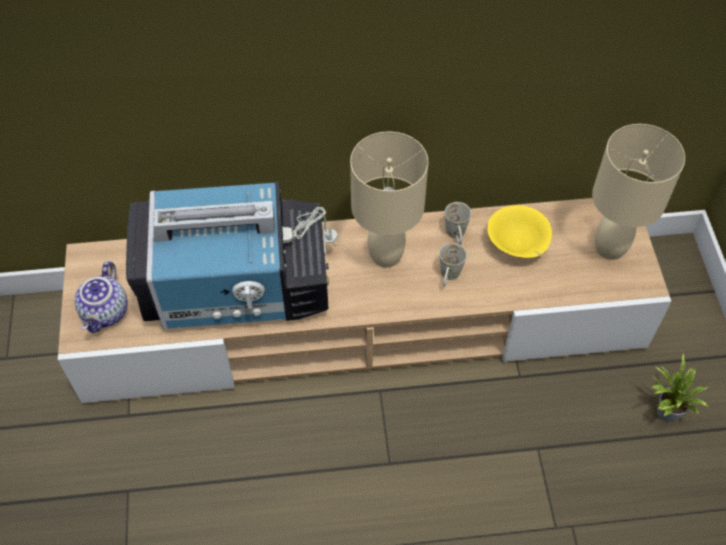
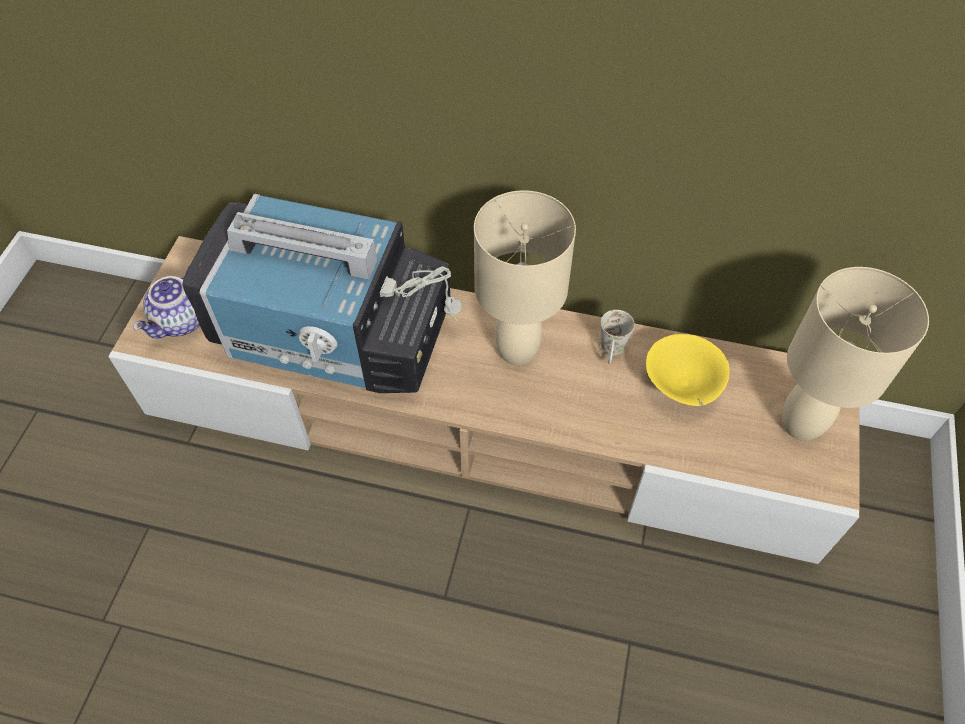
camera: 20 degrees right, 0 degrees up
white mug [439,243,467,286] -> none
potted plant [652,354,708,422] -> none

